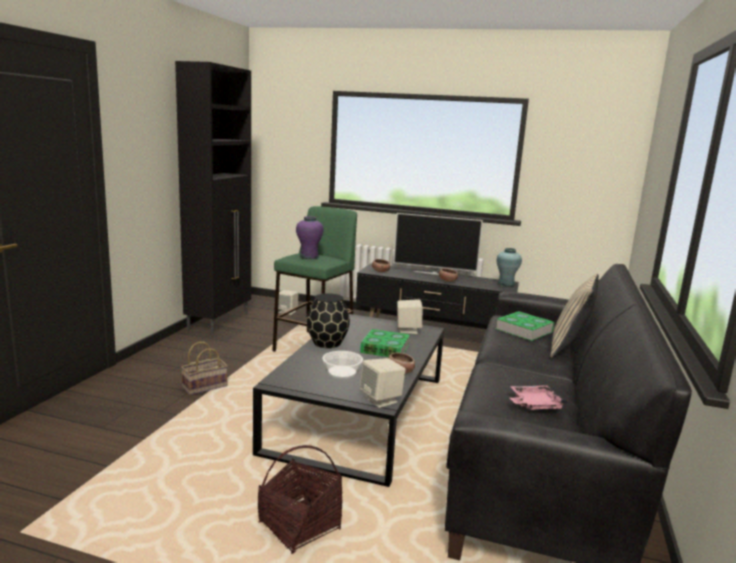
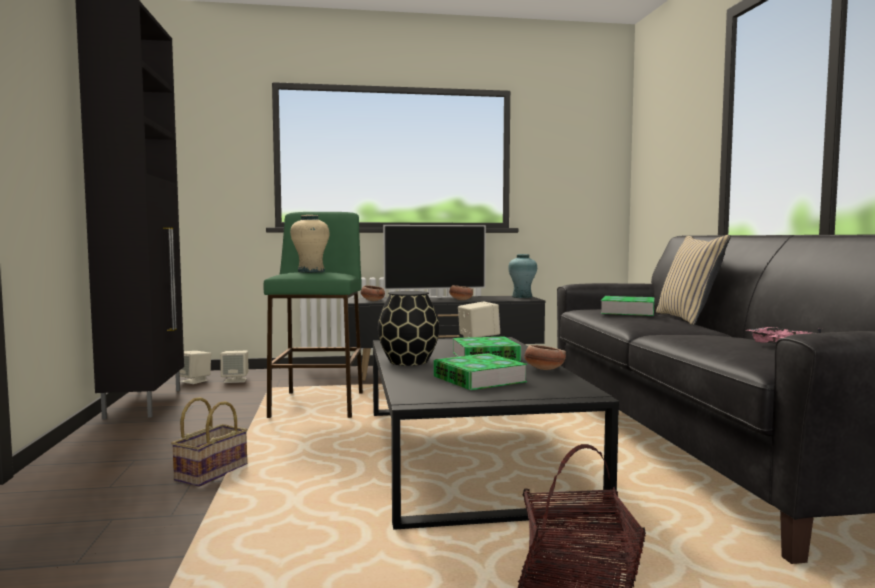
camera: 25 degrees left, 10 degrees down
purple vase [296,216,324,259] -> beige vase [290,215,329,273]
bowl [322,351,363,379] -> book [434,353,527,390]
beige speaker [360,358,406,408] -> beige speaker moved to [179,351,211,384]

